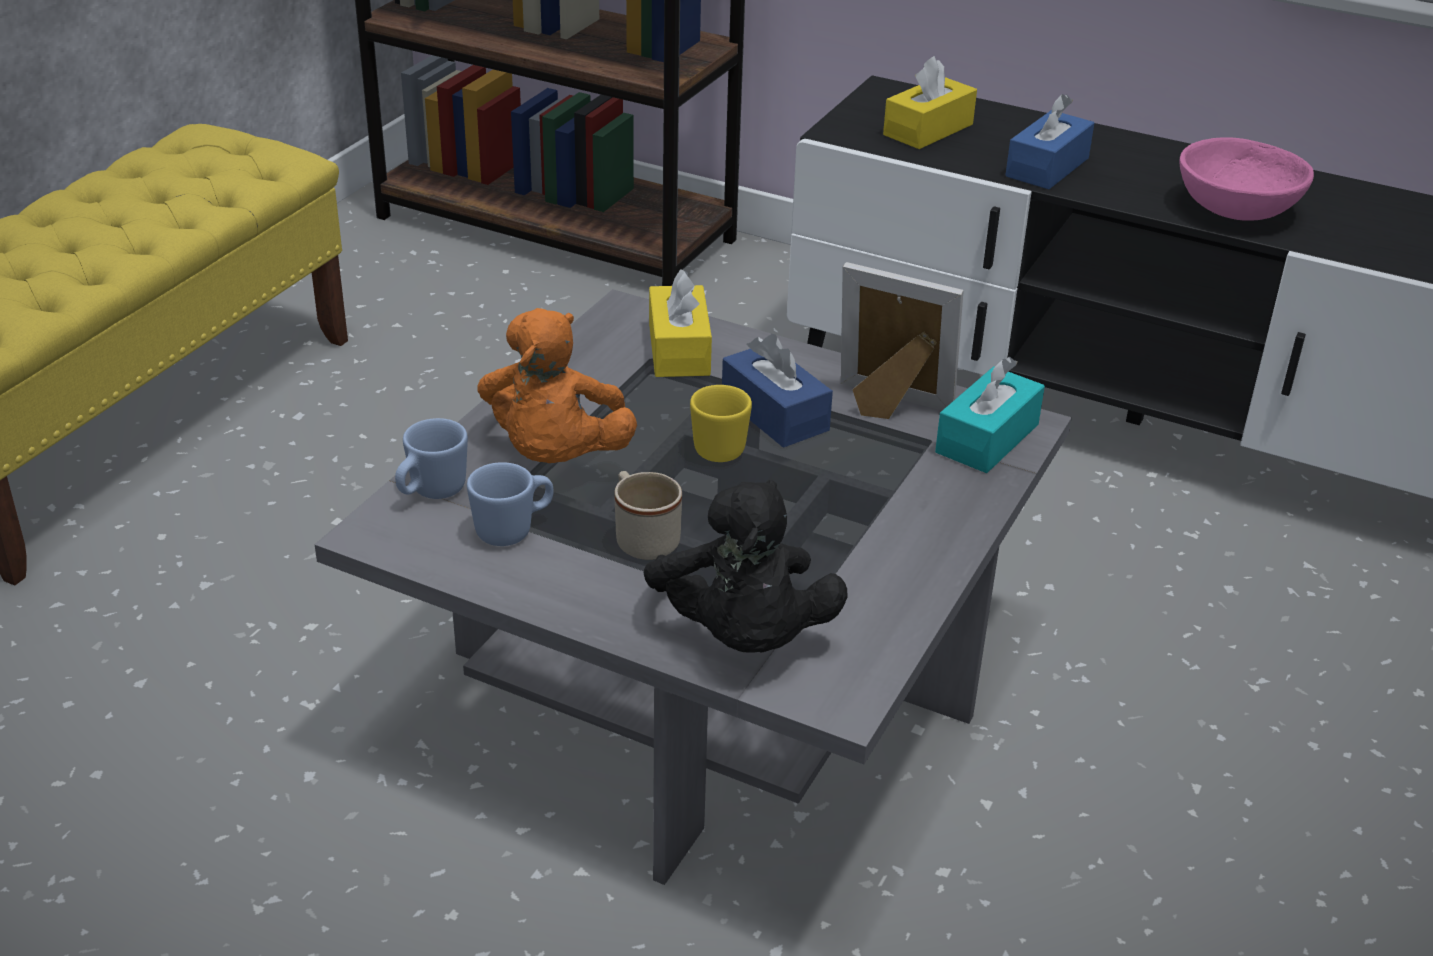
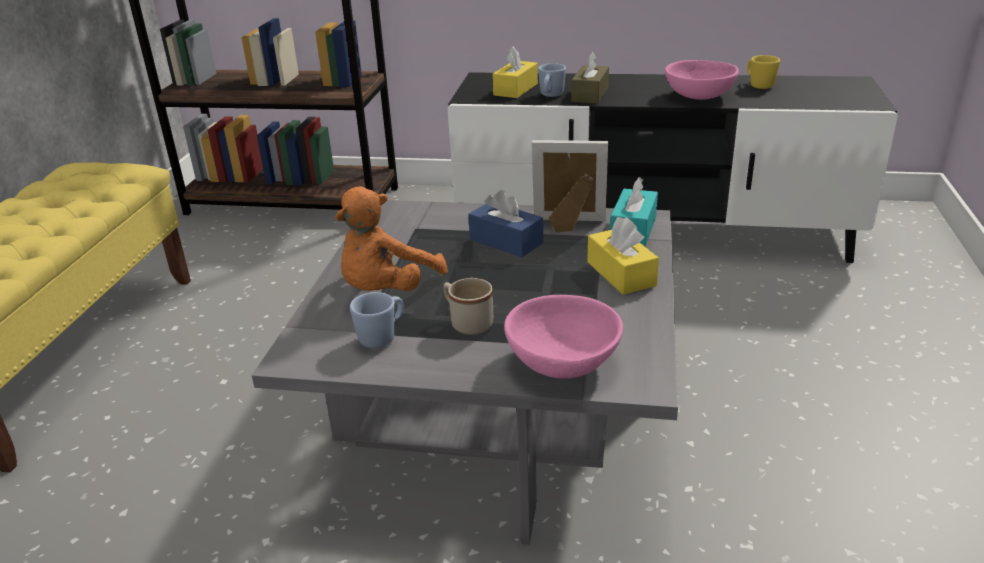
camera: 15 degrees left, 5 degrees down
blue mug [395,418,468,499] -> blue mug moved to [538,63,566,97]
orange plush toy [478,308,637,463] -> orange plush toy turned 45 degrees clockwise [335,186,448,291]
black plush toy [644,480,848,653] -> pink bowl [504,295,623,379]
yellow tissue box [649,269,712,377] -> yellow tissue box moved to [587,217,659,295]
yellow mug [690,385,752,462] -> yellow mug moved to [747,55,780,89]
blue tissue box [1005,94,1094,189] -> brown tissue box [571,51,609,104]

